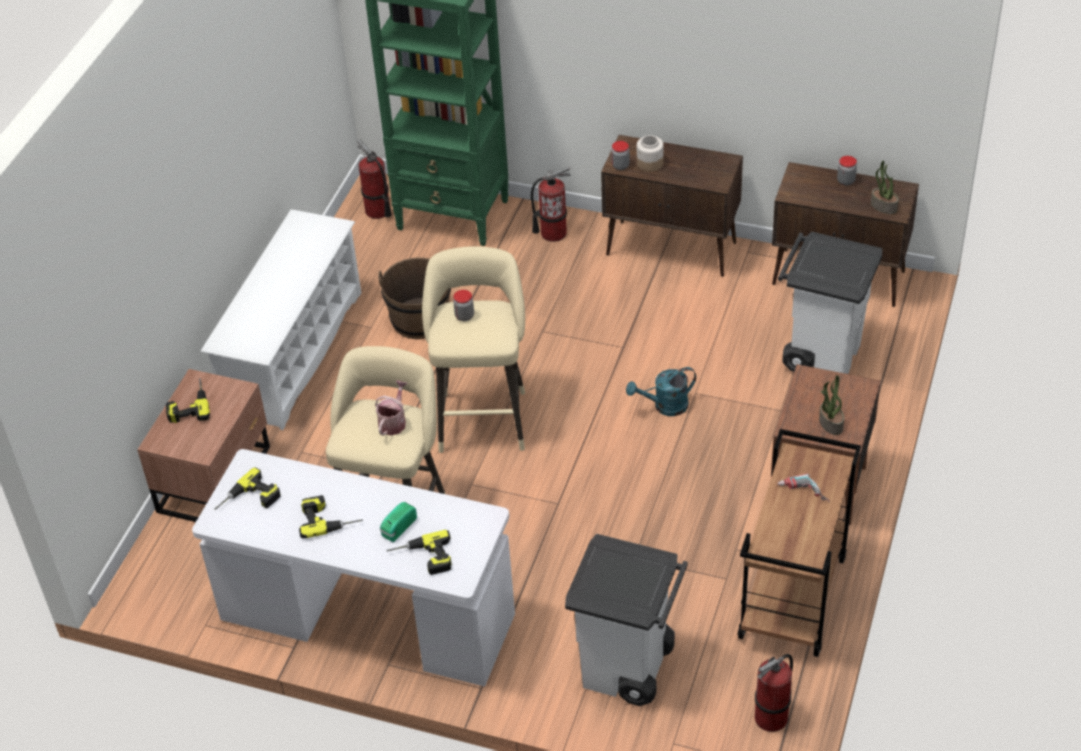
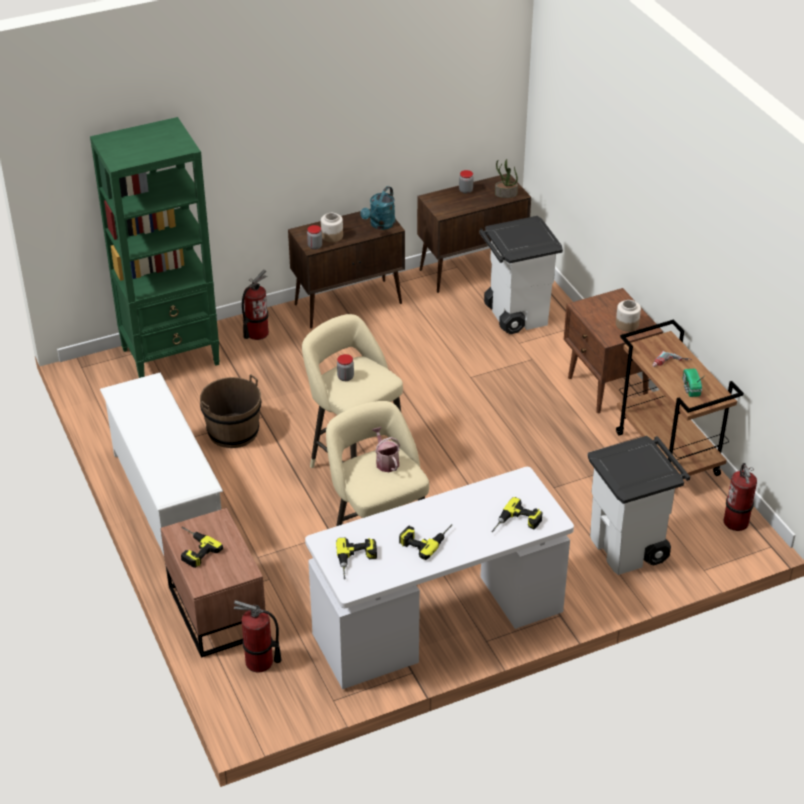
camera: 45 degrees left, 5 degrees down
fire extinguisher [357,139,392,219] -> fire extinguisher moved to [234,600,282,673]
radio [380,502,417,542] -> radio moved to [683,369,704,397]
turquoise watering can [626,367,696,416] -> turquoise watering can moved to [360,186,396,230]
potted plant [819,375,844,435] -> jar [616,300,641,331]

